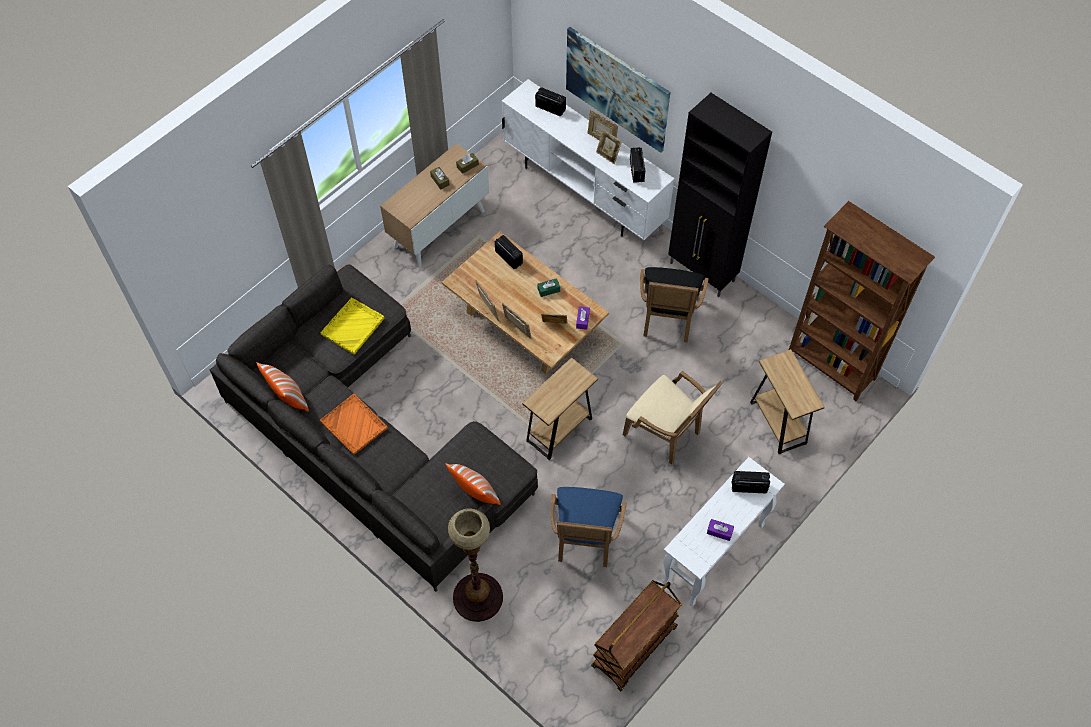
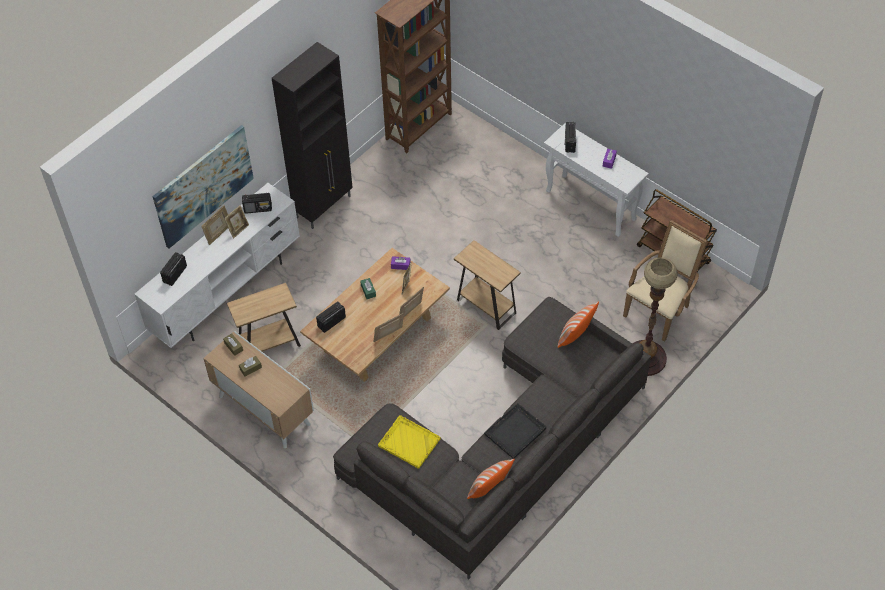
camera: 90 degrees left, 5 degrees down
orange tray [320,394,388,455] -> black tray [484,403,546,459]
blue armchair [551,487,626,567] -> none
beige armchair [623,371,723,465] -> beige armchair moved to [623,220,707,342]
black armchair [640,267,709,342] -> none
brown side table [750,349,825,454] -> brown side table moved to [227,283,301,352]

